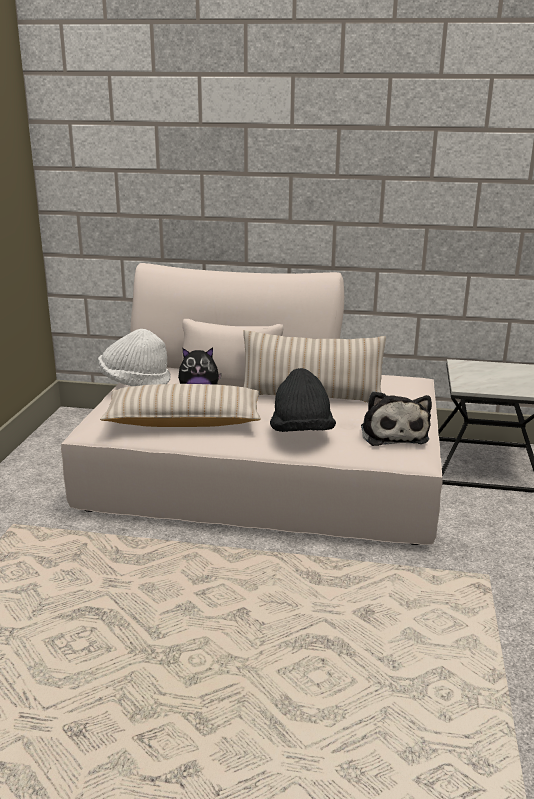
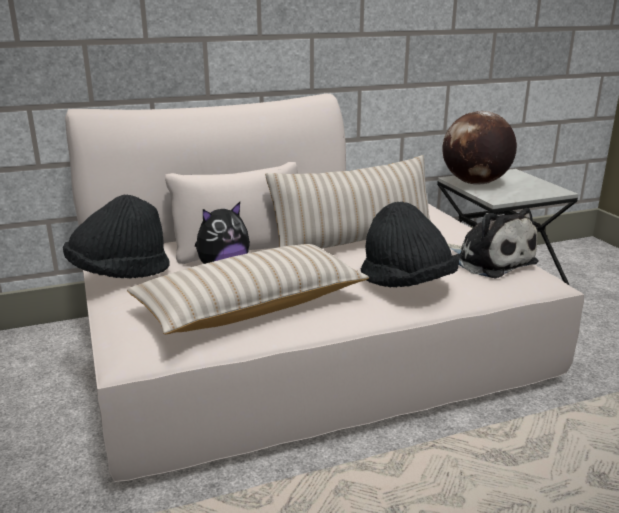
camera: 30 degrees left, 0 degrees up
white hat [98,329,170,386] -> black hat [63,195,170,279]
none -> globe [442,111,517,185]

